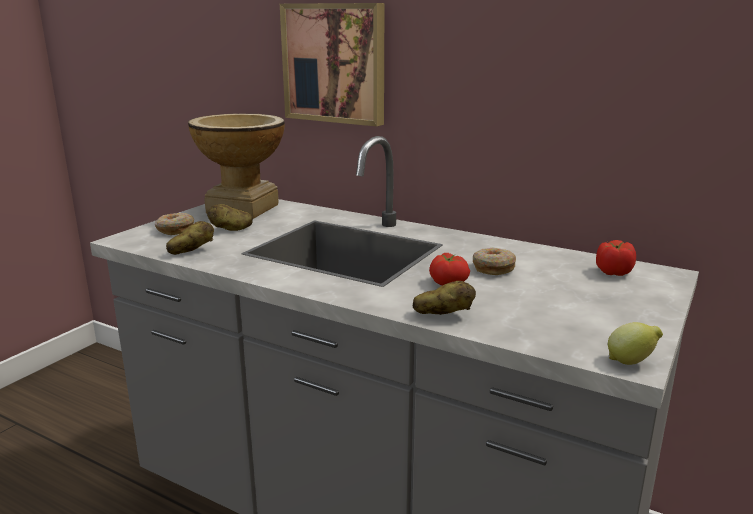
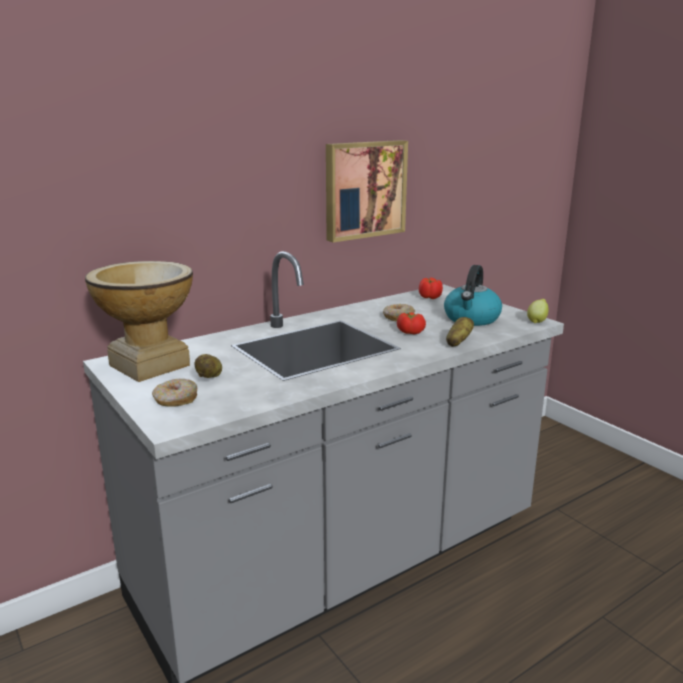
camera: 65 degrees left, 0 degrees up
potato [166,221,214,255] -> none
picture [280,3,384,127] -> picture moved to [326,140,408,242]
none -> kettle [444,265,502,326]

